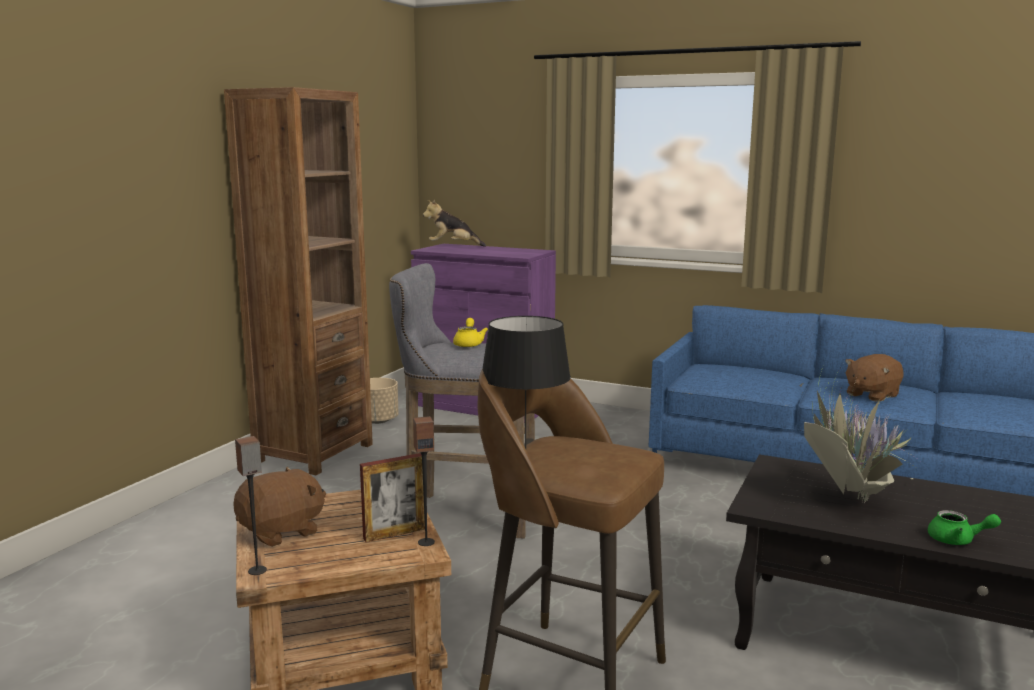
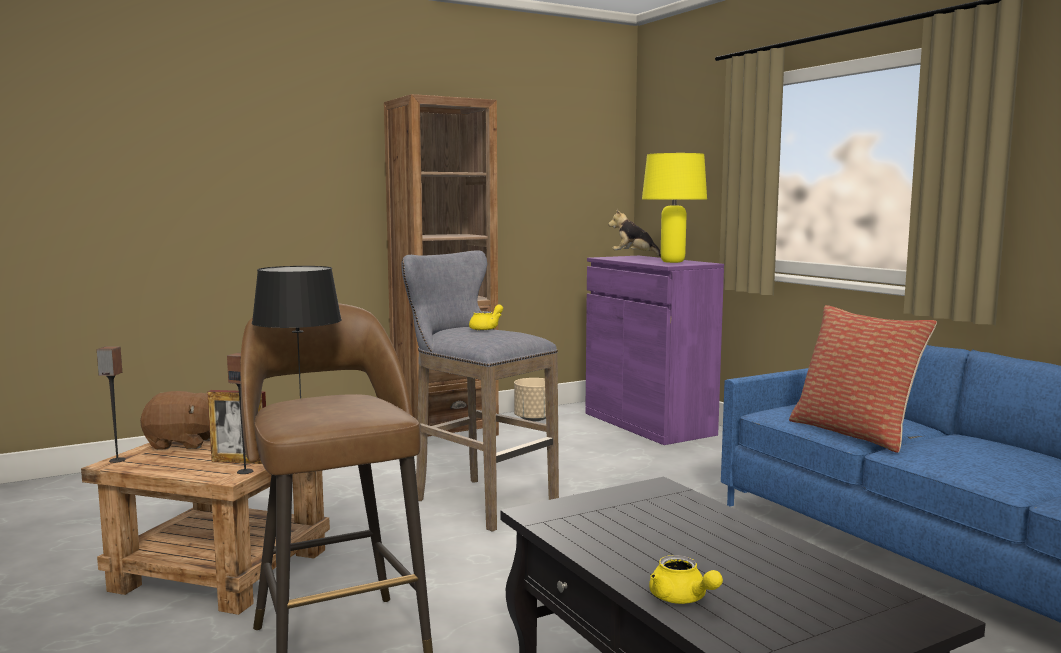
camera: 35 degrees right, 5 degrees down
potted plant [804,360,935,503] -> none
brown plush toy [845,354,904,402] -> none
green teapot [928,510,1001,545] -> yellow teapot [649,555,723,604]
none -> yellow table lamp [642,153,707,263]
none -> pillow [789,305,937,453]

